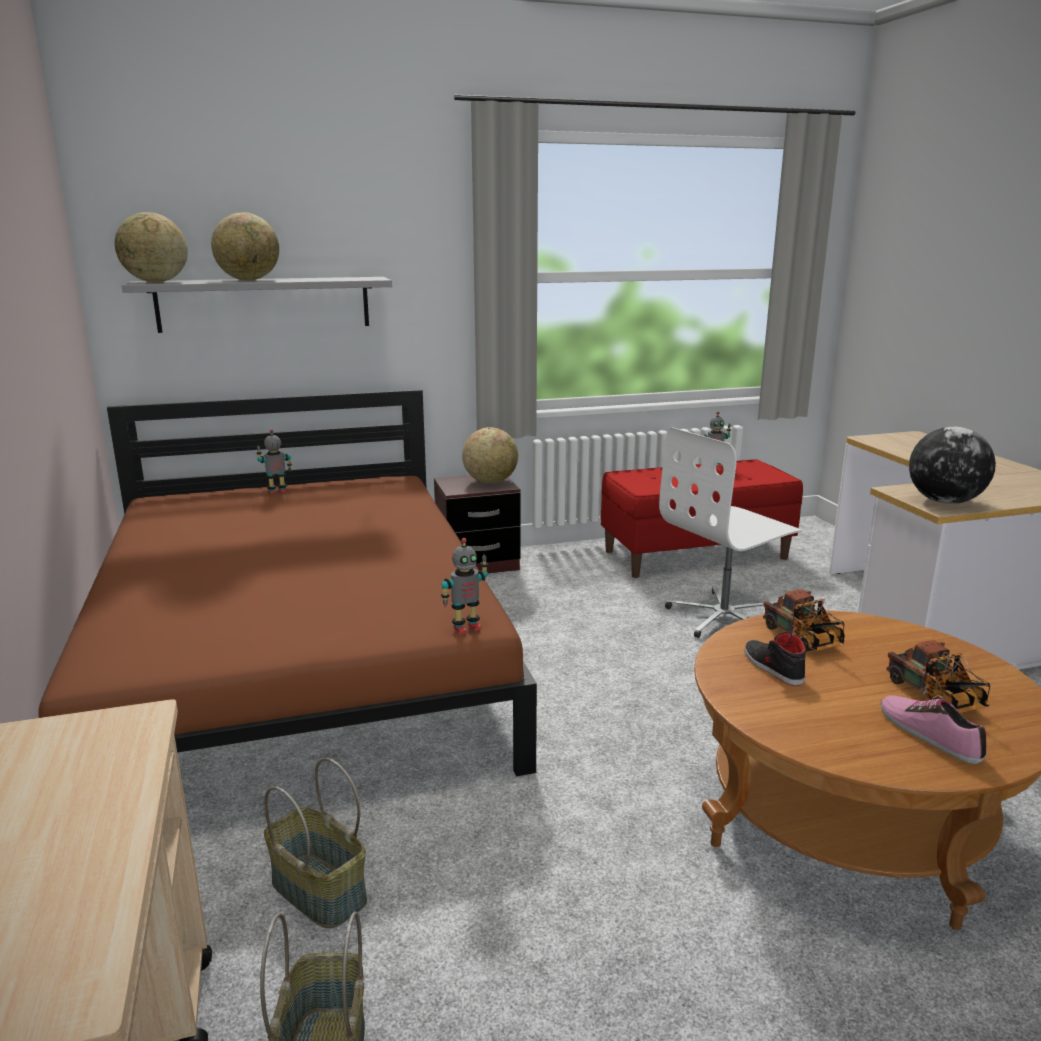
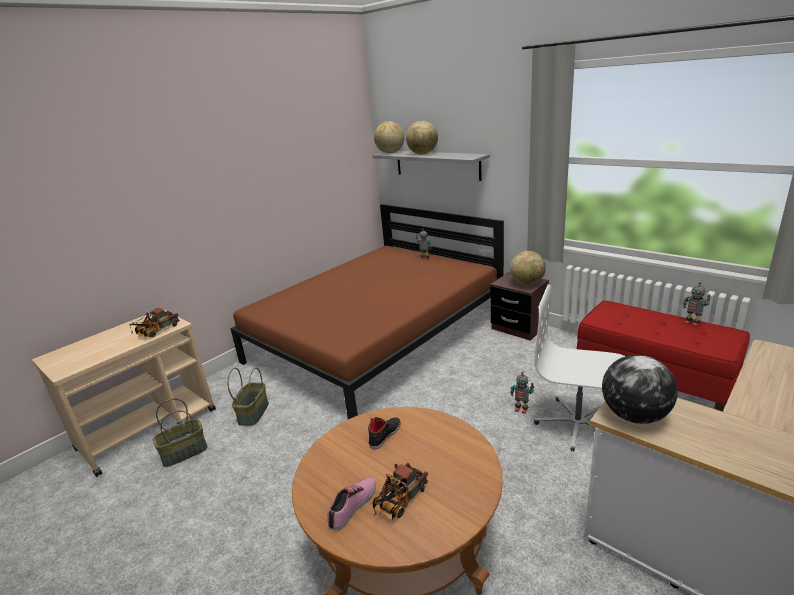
camera: 60 degrees right, 5 degrees up
toy robot [441,538,488,635] -> toy robot moved to [510,372,534,414]
toy truck [763,589,845,652] -> toy truck moved to [130,308,180,338]

